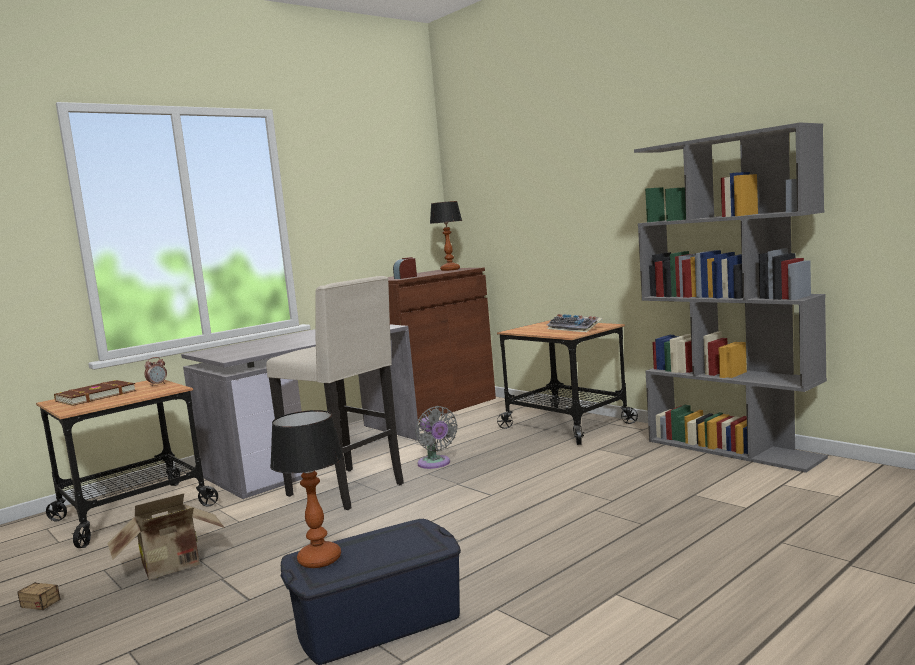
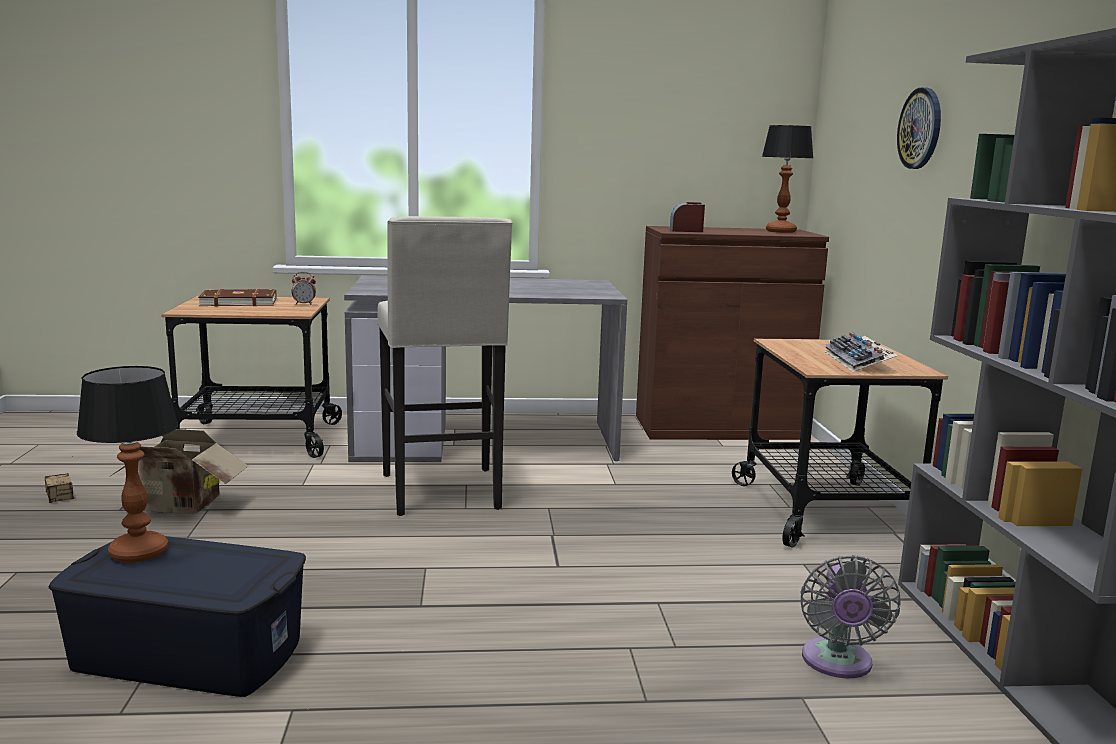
camera: 35 degrees right, 5 degrees up
grey fan [415,406,457,469] -> grey fan moved to [800,555,901,678]
none -> wall clock [897,87,941,169]

